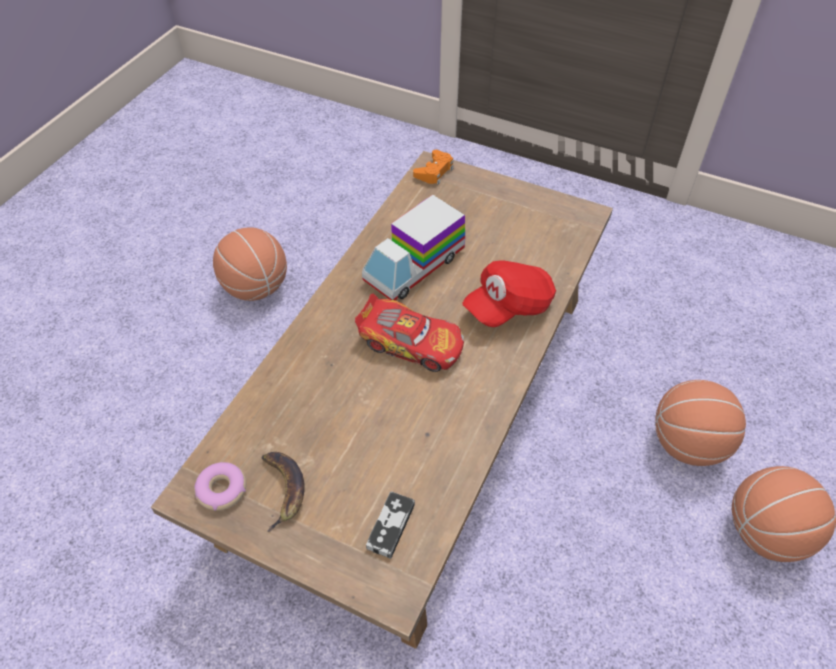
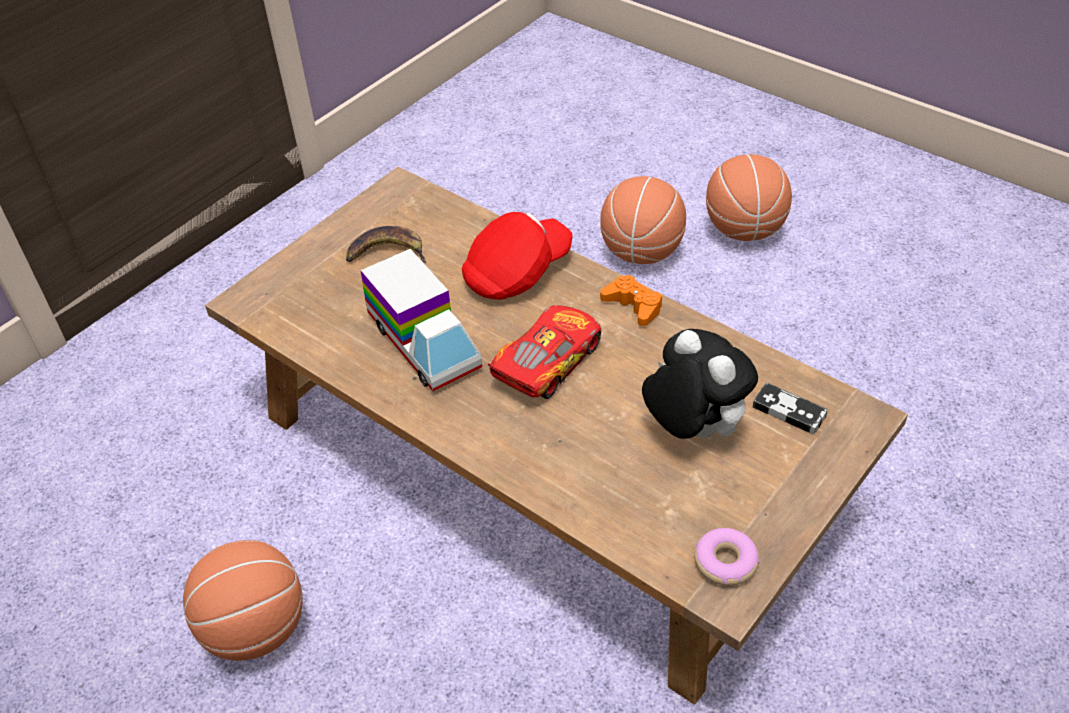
camera: 75 degrees left, 5 degrees down
banana [261,452,304,532] -> banana moved to [346,226,426,263]
orange game controller [413,150,453,184] -> orange game controller moved to [600,275,662,326]
red cap [462,260,556,327] -> red cap turned 105 degrees counterclockwise [462,212,572,300]
none -> plush toy [642,329,758,439]

